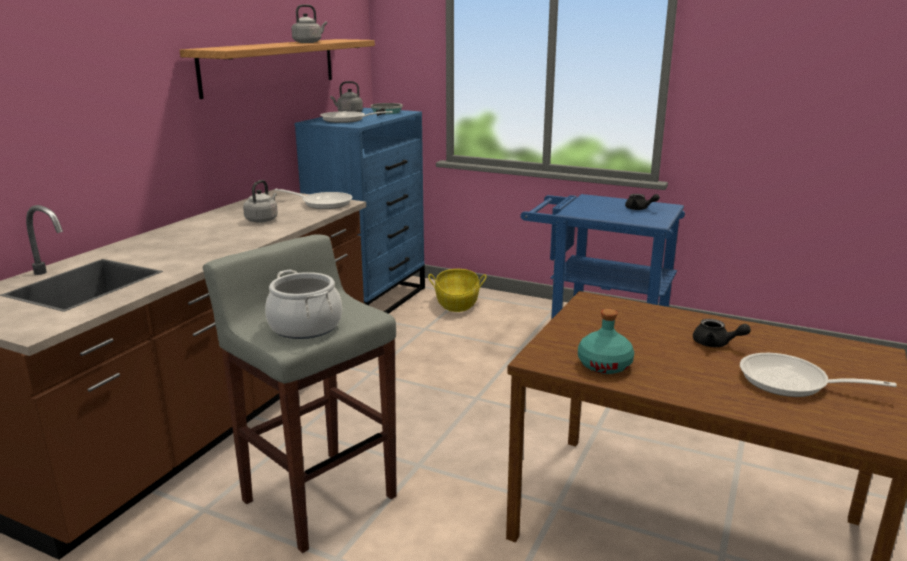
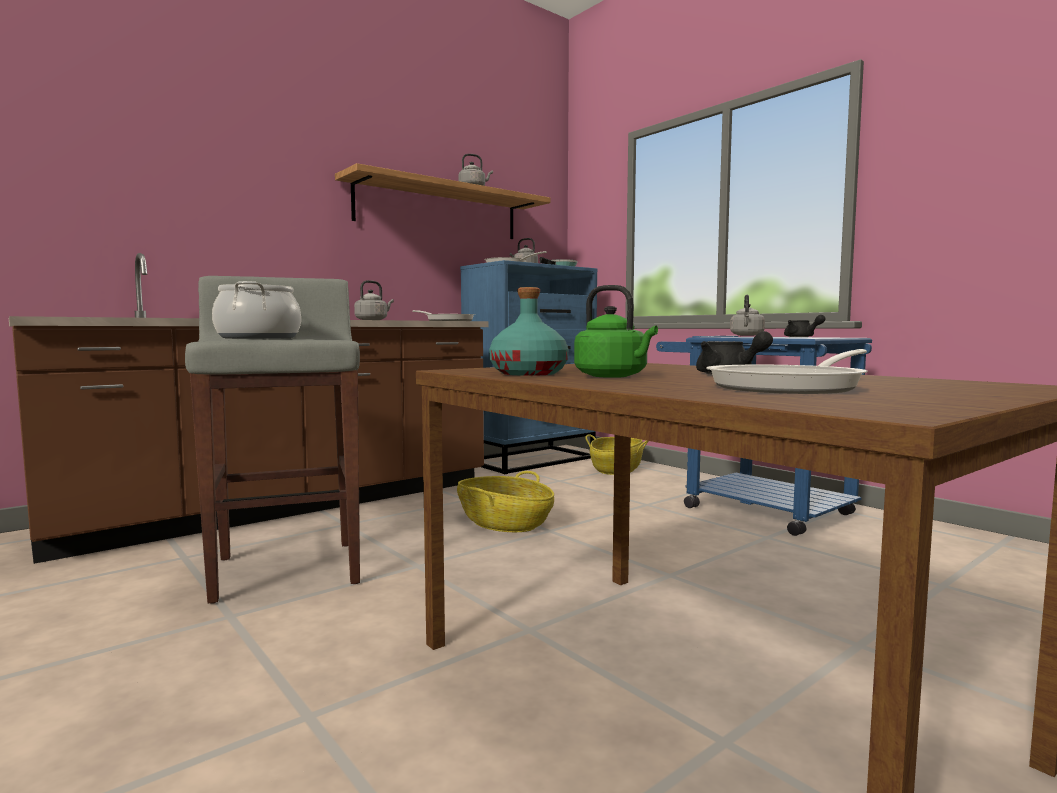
camera: 25 degrees right, 15 degrees down
frying pan [740,353,897,397] -> frying pan turned 90 degrees counterclockwise [706,349,868,394]
none -> basket [457,471,554,532]
none -> green kettle [574,285,658,378]
none -> grey kettle [730,295,765,336]

